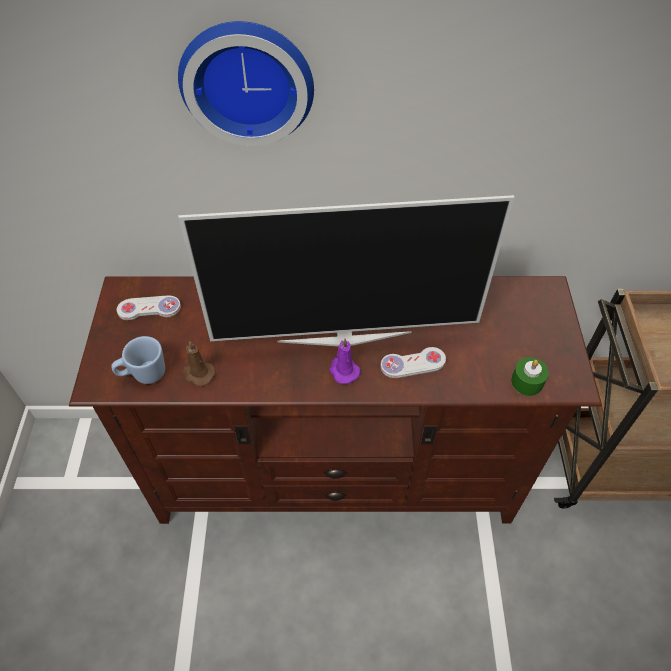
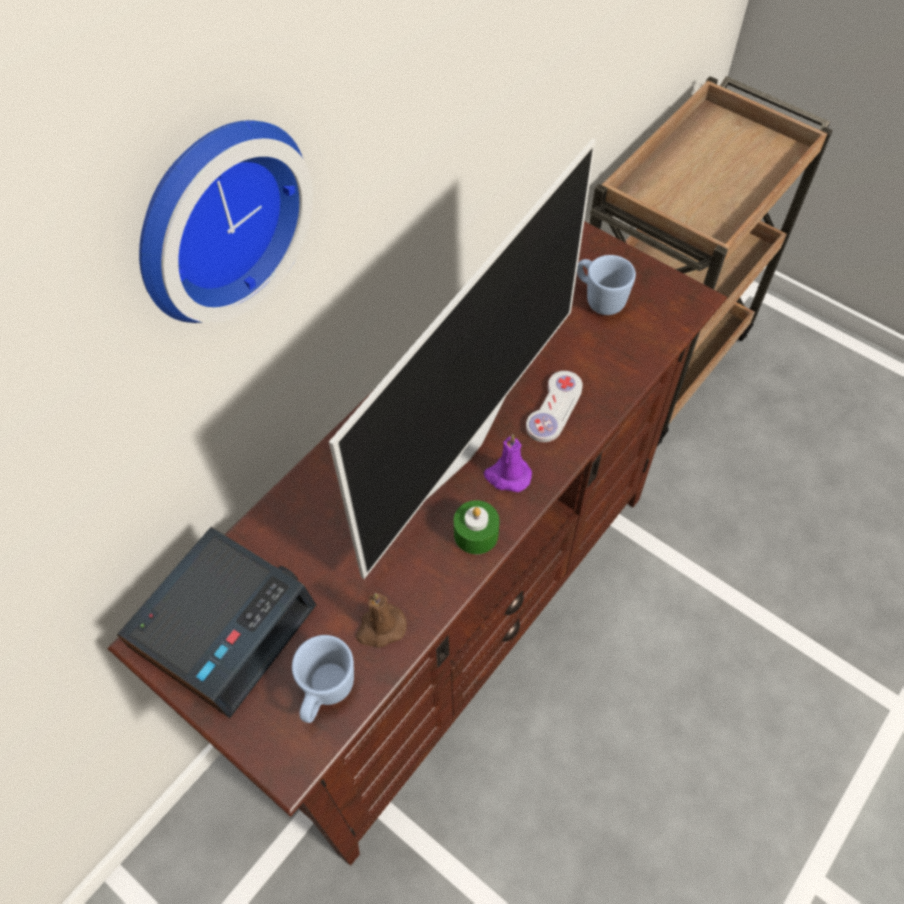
camera: 50 degrees left, 5 degrees up
white game controller [117,295,181,320] -> alarm clock [117,527,316,718]
green candle [511,357,549,396] -> green candle moved to [454,500,499,554]
none -> blue mug [577,255,636,315]

